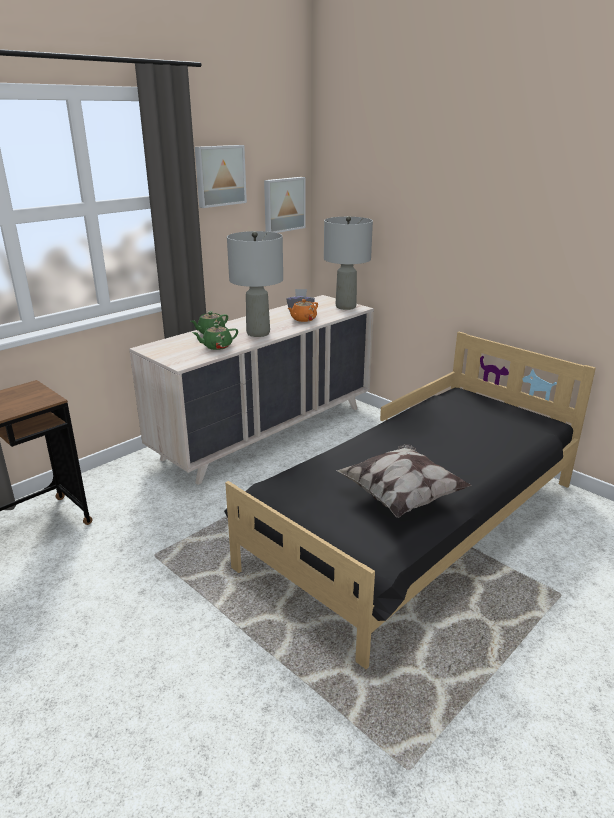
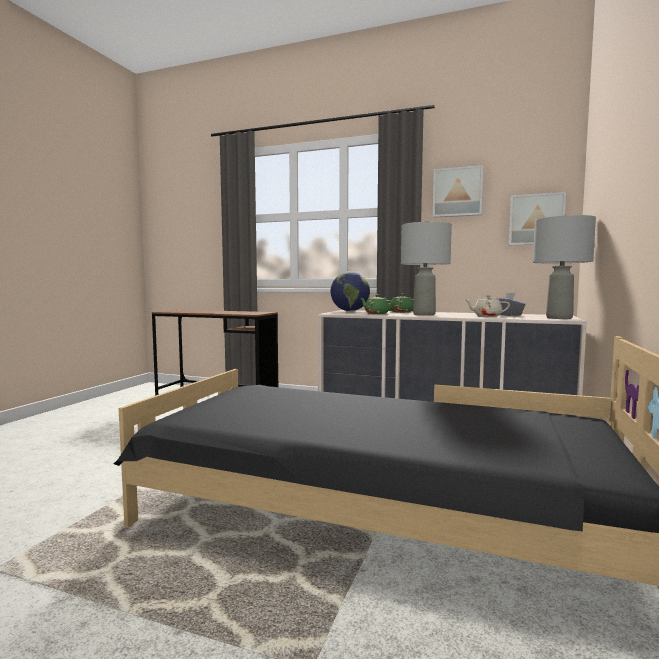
camera: 65 degrees right, 20 degrees down
orange teapot [288,299,318,322] -> beige teapot [464,295,510,317]
pillow [336,444,471,518] -> none
none -> globe [331,271,370,311]

